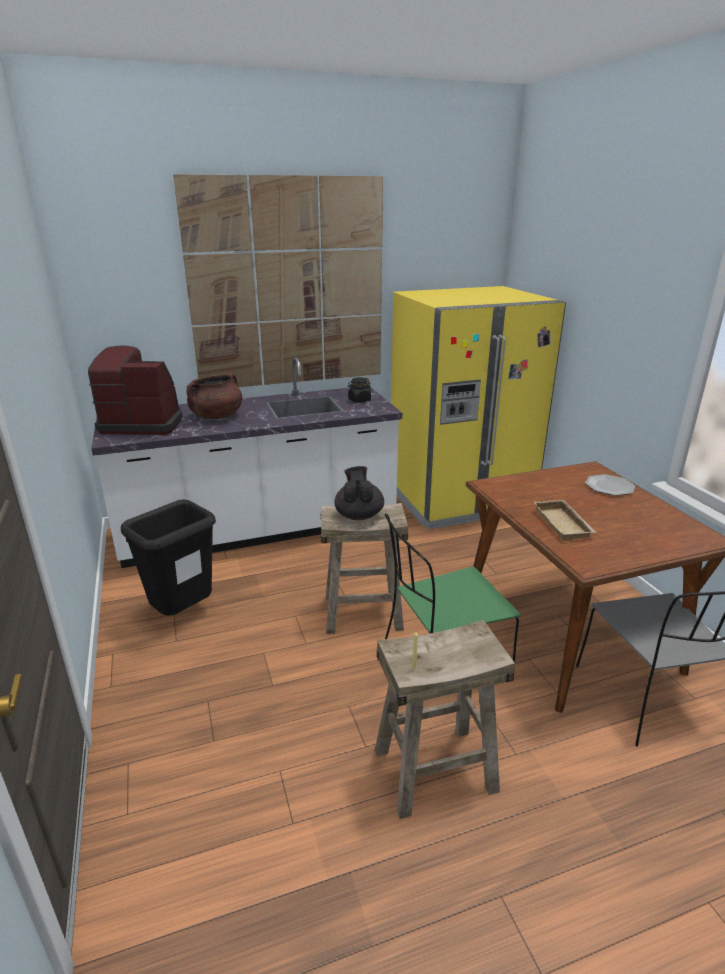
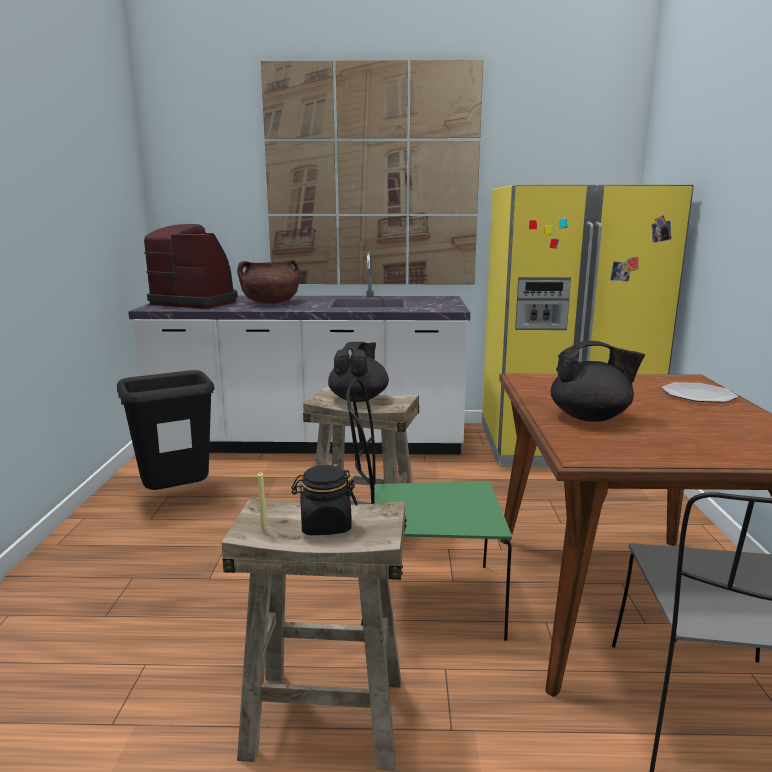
camera: 20 degrees right, 10 degrees down
black jar [348,377,371,403] -> black jar moved to [291,465,357,535]
beige tray [534,500,597,541] -> black teapot [551,341,645,421]

